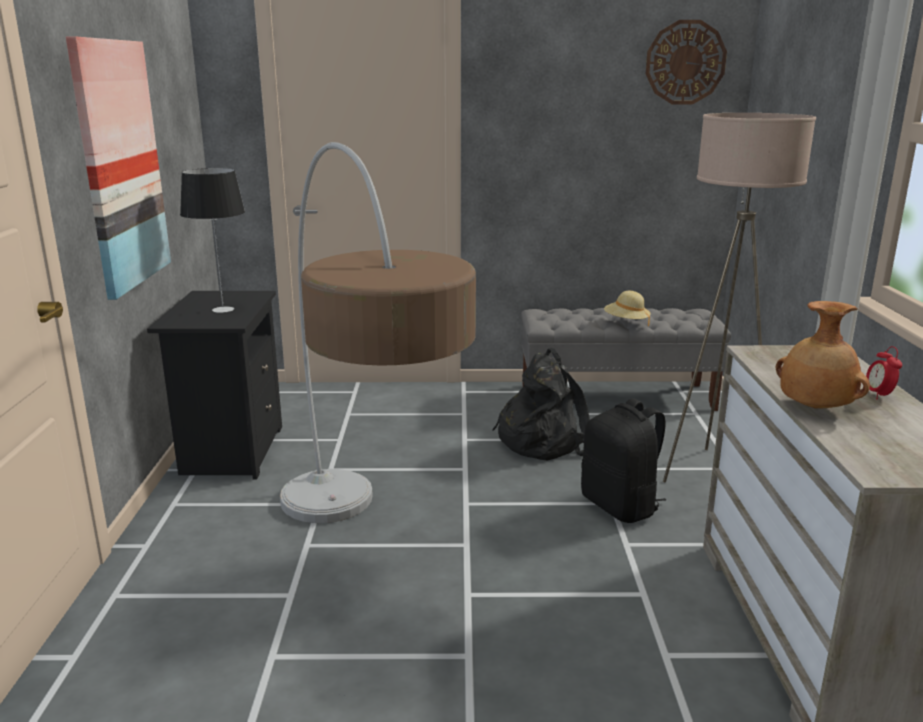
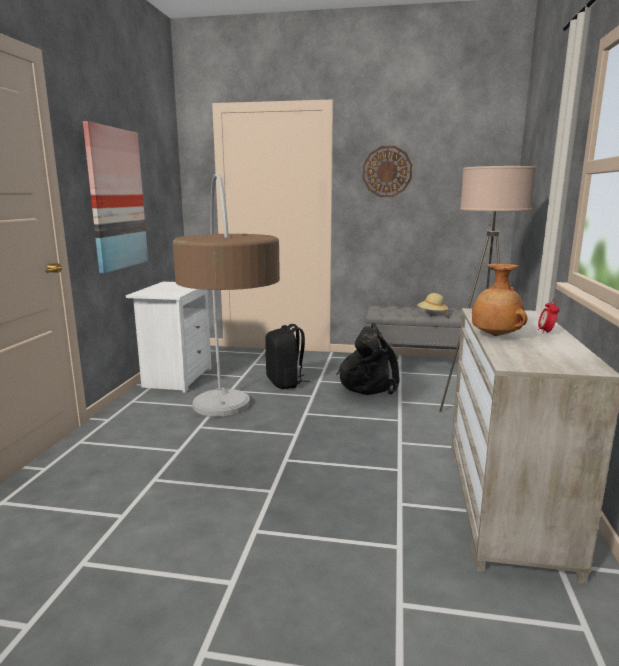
camera: 10 degrees right, 5 degrees down
black nightstand [147,291,282,480] -> white nightstand [126,282,212,393]
table lamp [180,168,245,313] -> none
black backpack [581,398,666,523] -> black backpack moved to [265,324,311,389]
wall clock [646,20,727,104] -> wall clock moved to [363,146,412,197]

